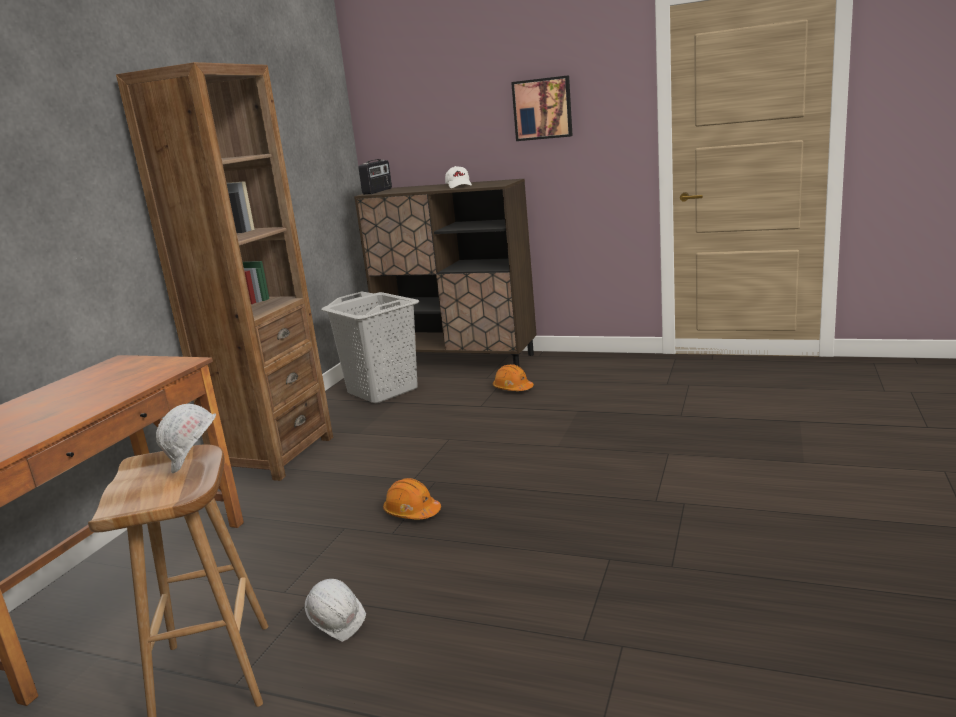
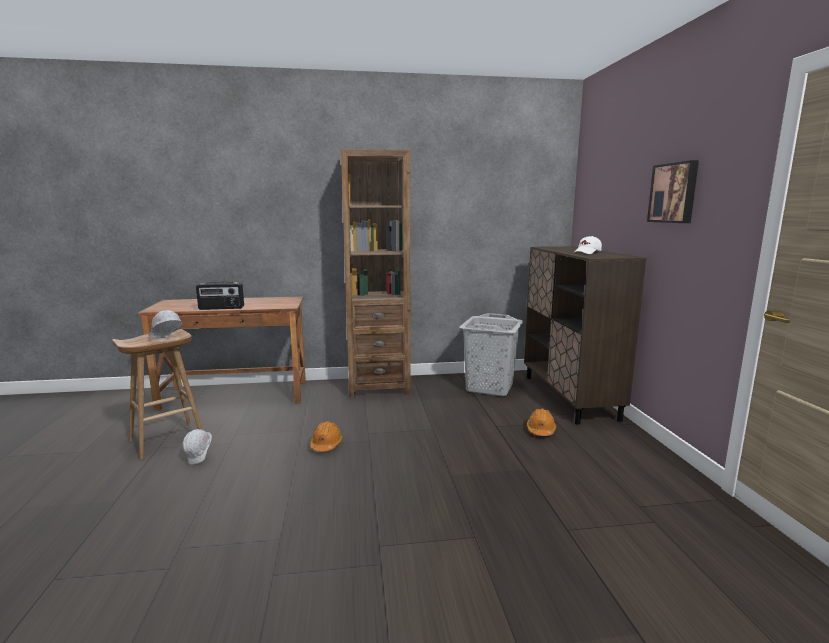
camera: 60 degrees right, 5 degrees down
radio [358,159,392,195] -> radio moved to [196,281,244,310]

